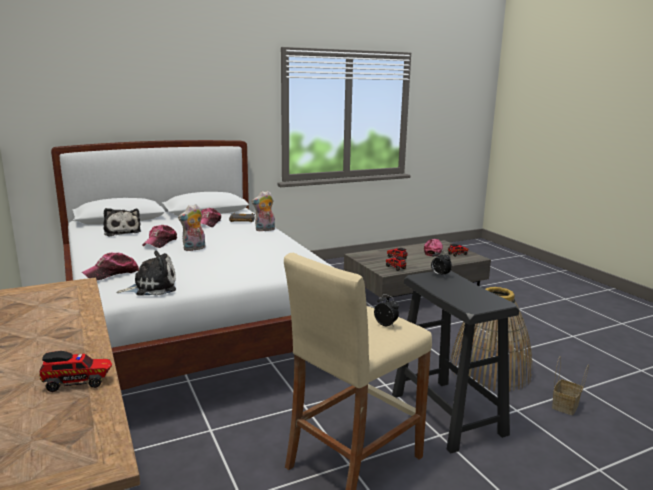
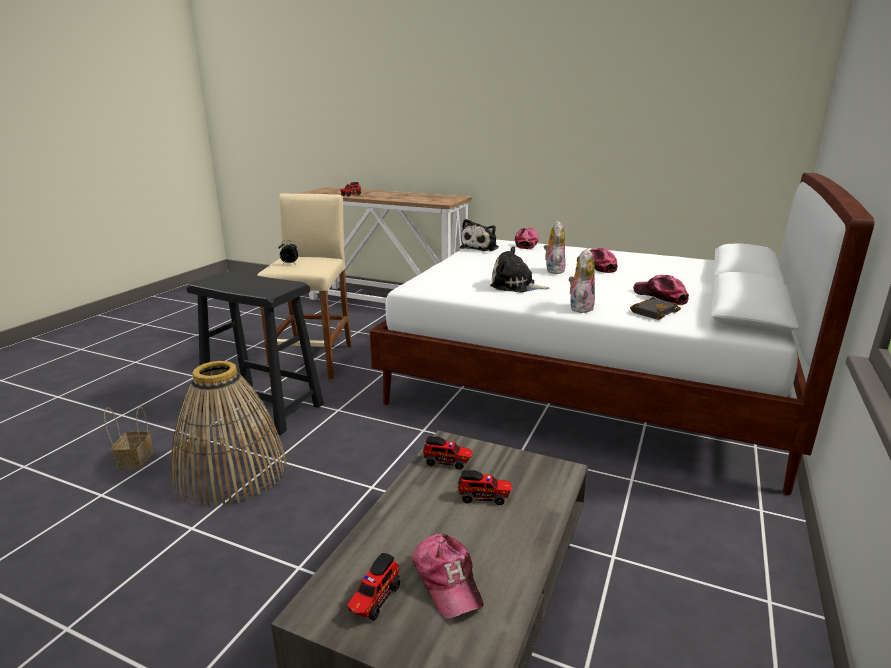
camera: 140 degrees right, 5 degrees up
plush toy [104,208,141,236] -> plush toy moved to [490,246,549,293]
alarm clock [431,250,452,276] -> none

